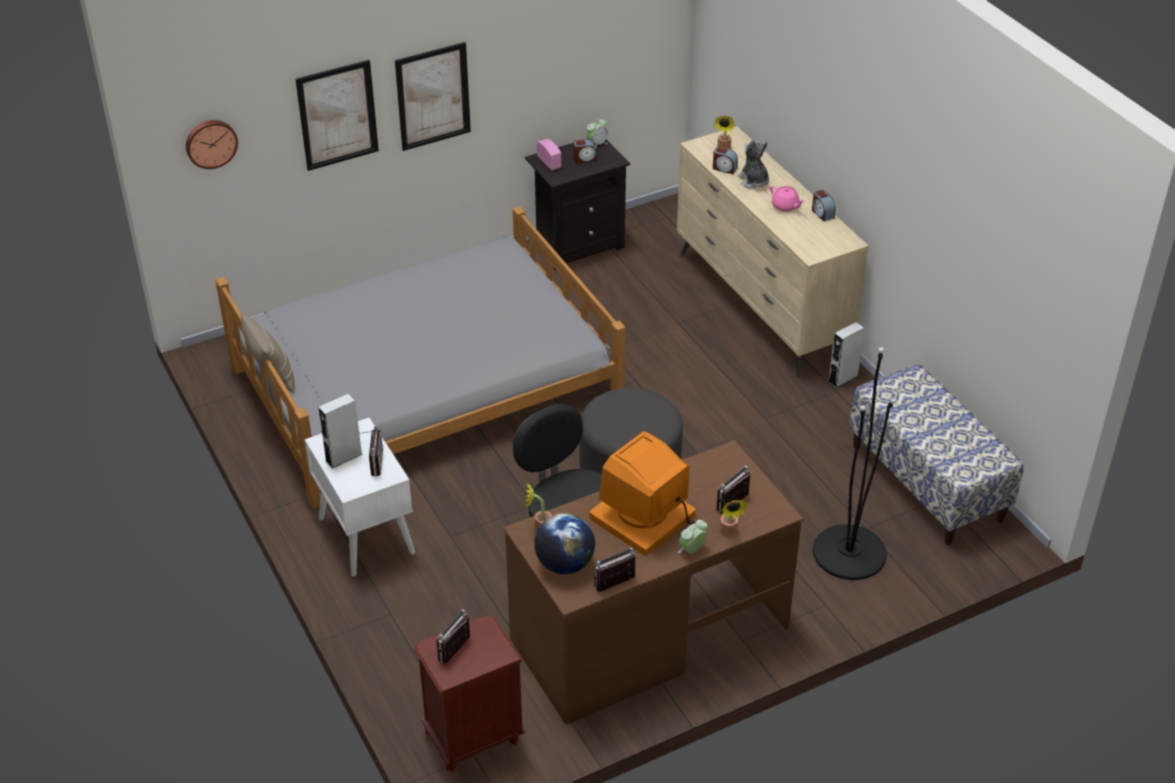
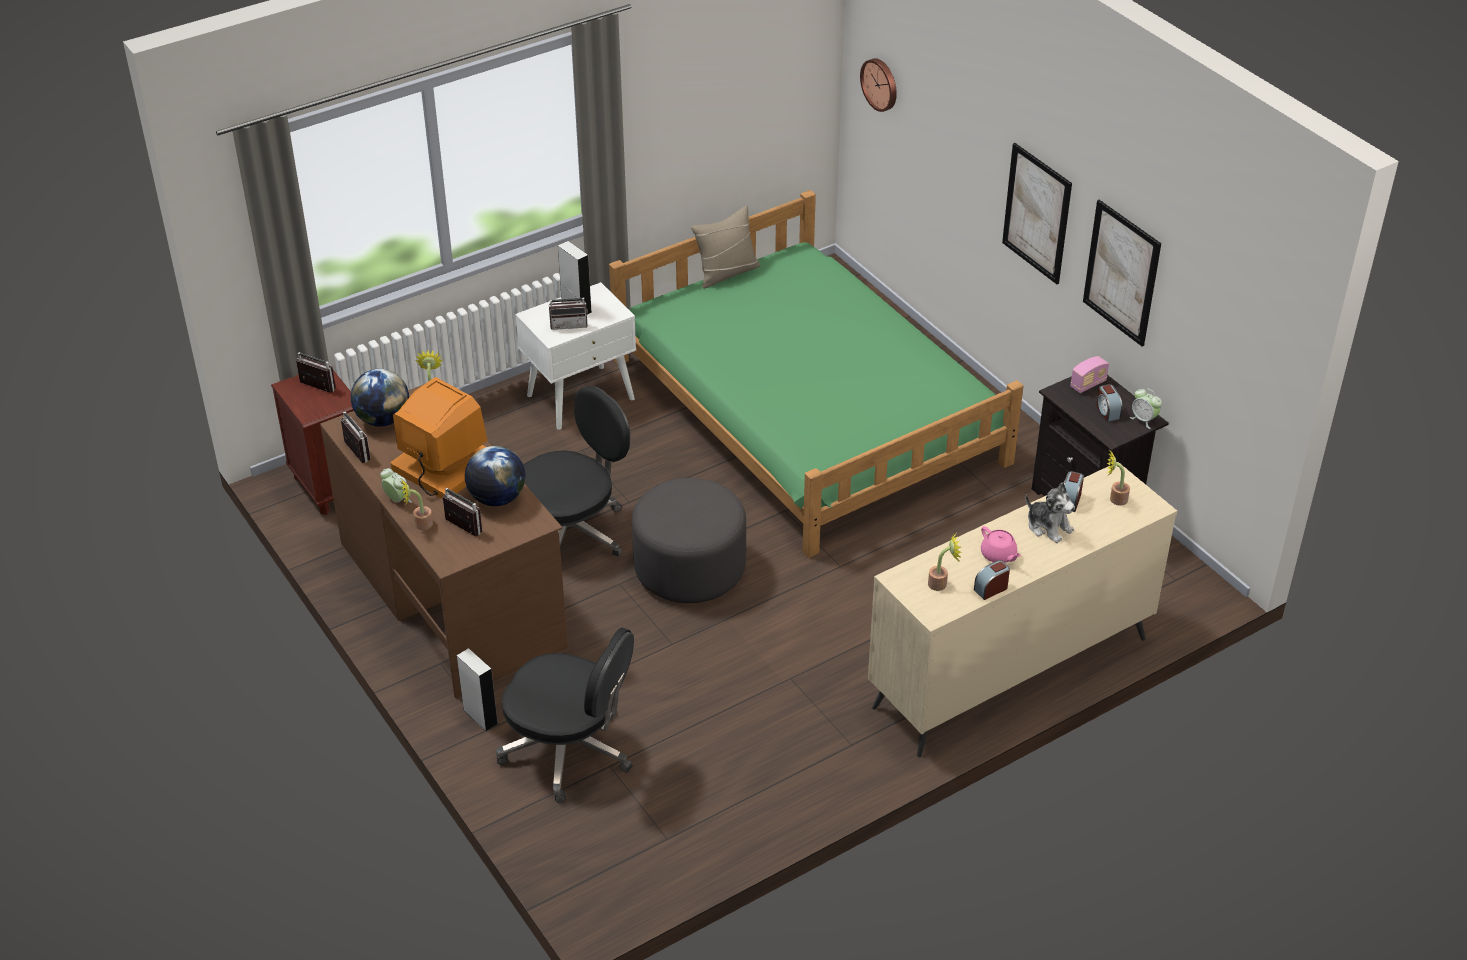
camera: 85 degrees right, 0 degrees up
grey bed [215,206,625,508] -> green bed [609,190,1024,558]
picture [295,60,379,171] -> picture moved to [1083,200,1161,346]
plush toy [737,140,769,189] -> plush toy turned 75 degrees clockwise [1026,482,1075,543]
pink teapot [770,186,805,212] -> pink teapot turned 75 degrees counterclockwise [981,526,1021,563]
black floor lamp [813,347,896,580] -> black office chair [496,628,634,803]
grey speaker [828,322,864,388] -> grey speaker moved to [456,648,498,732]
bench [849,364,1023,545] -> none
none -> globe [465,446,526,506]
none -> potted plant [928,534,962,591]

